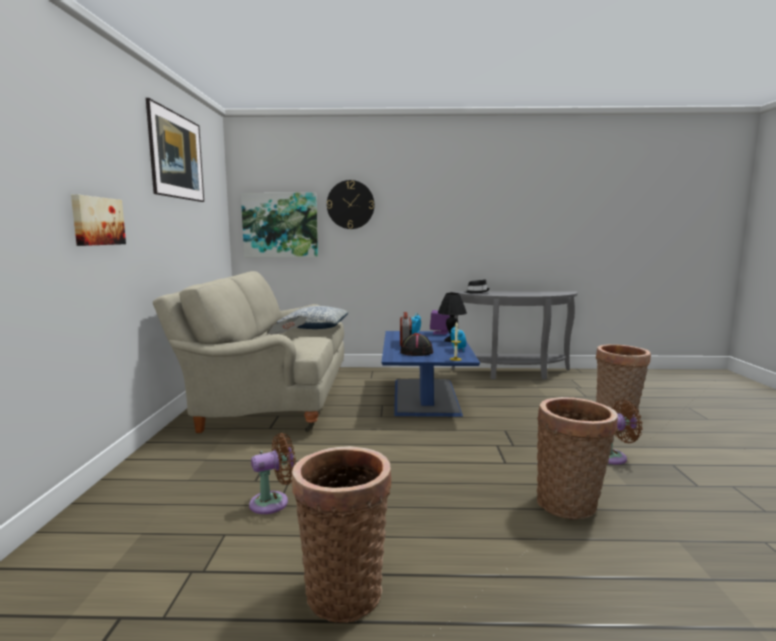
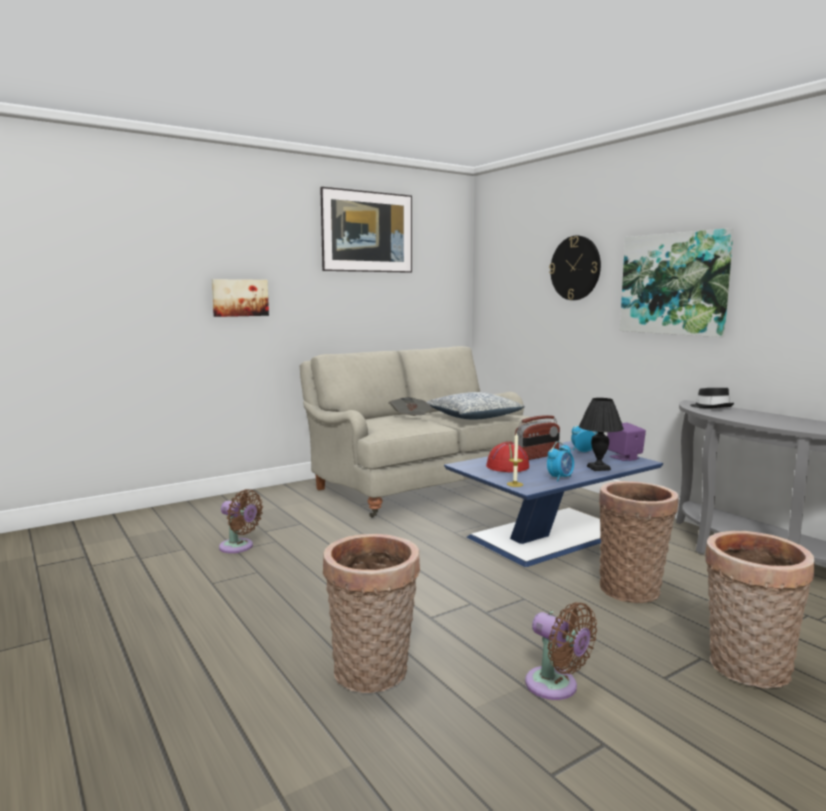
camera: 55 degrees right, 0 degrees up
picture [241,193,318,258] -> picture moved to [620,228,734,337]
basket [292,446,391,623] -> basket moved to [599,481,679,603]
black hat [400,333,433,356] -> red hat [486,441,529,472]

